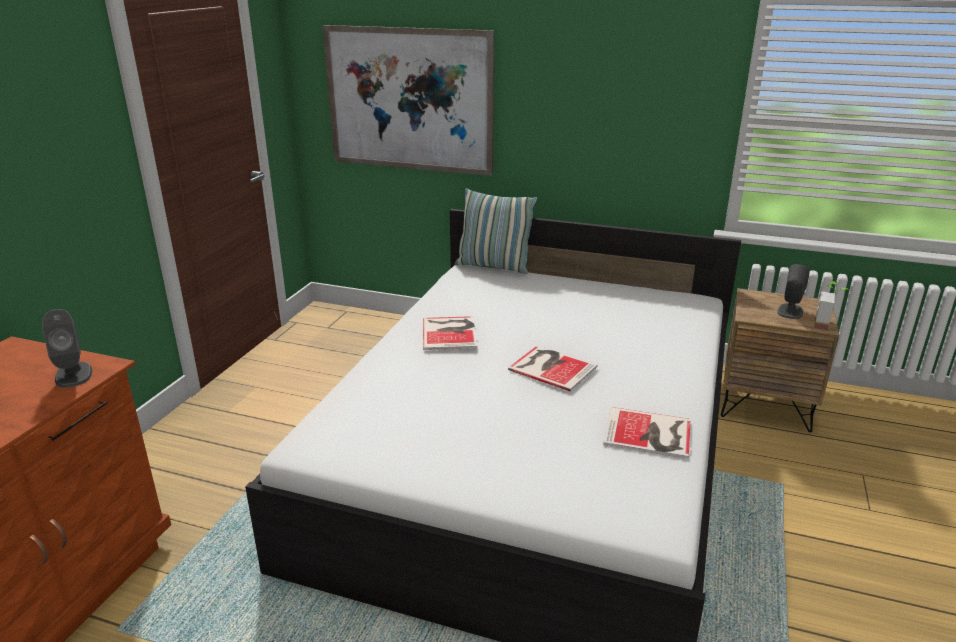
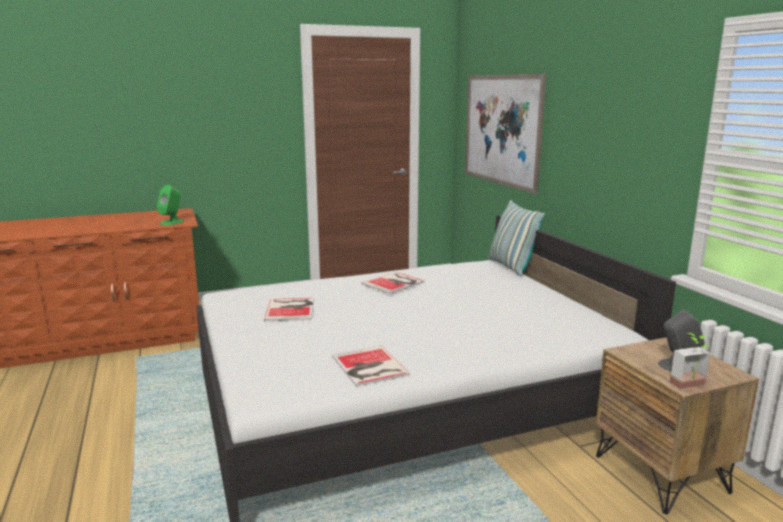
camera: 50 degrees right, 10 degrees down
grey speaker [42,309,92,388] -> green speaker [157,185,184,225]
book [508,346,597,391] -> book moved to [264,298,314,321]

